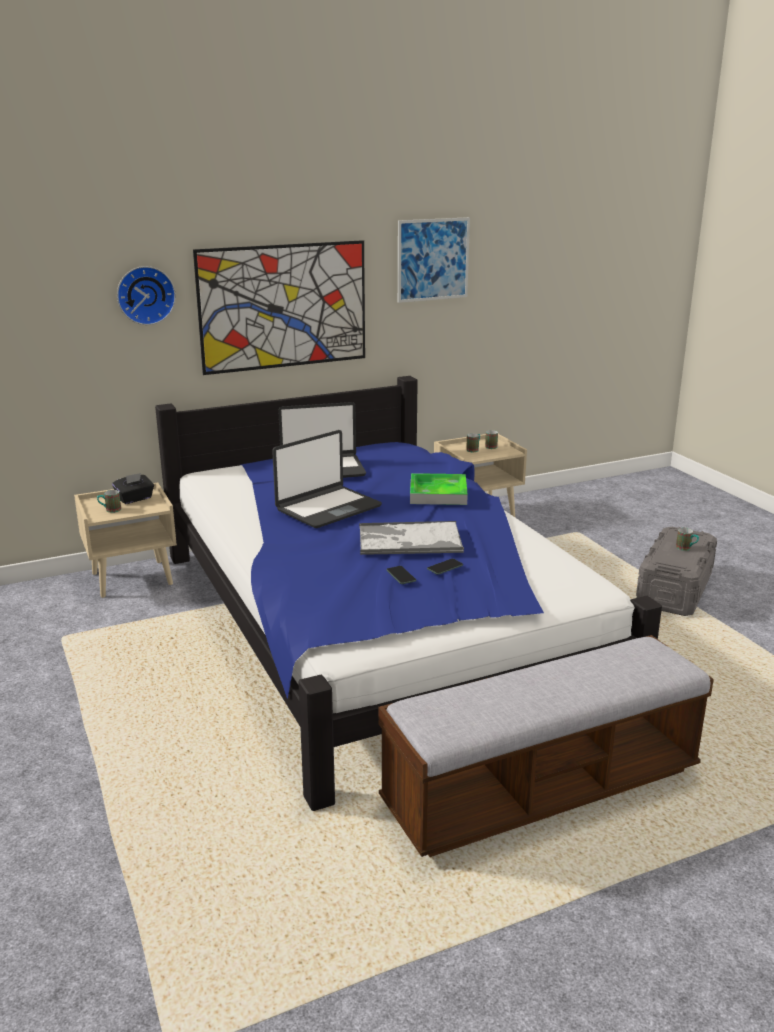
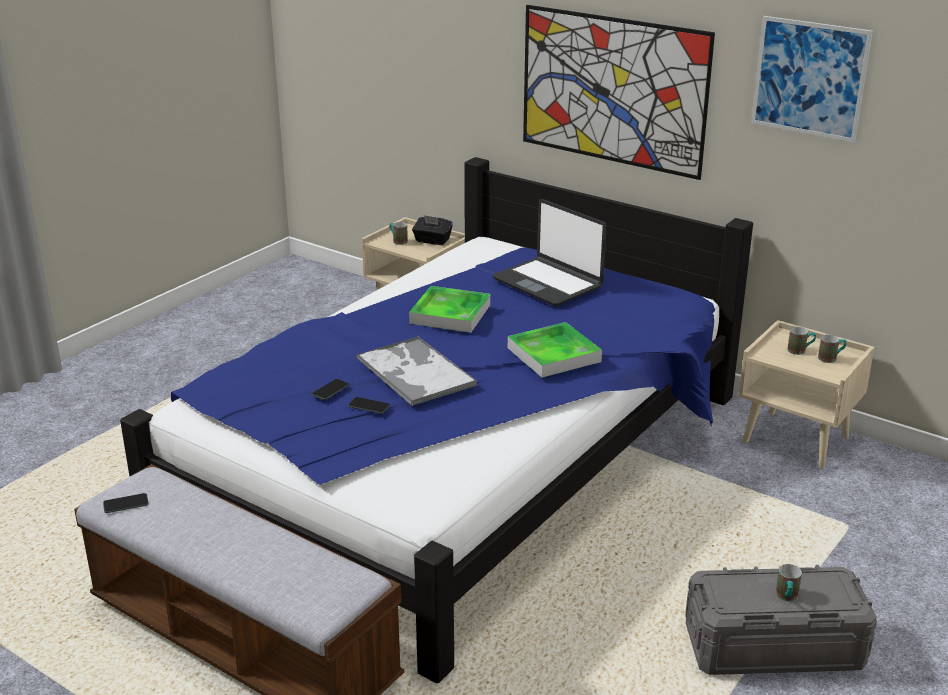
camera: 60 degrees right, 5 degrees up
wall clock [117,266,176,325] -> none
laptop [272,430,382,528] -> tray [409,286,490,333]
none -> phone [103,493,149,513]

